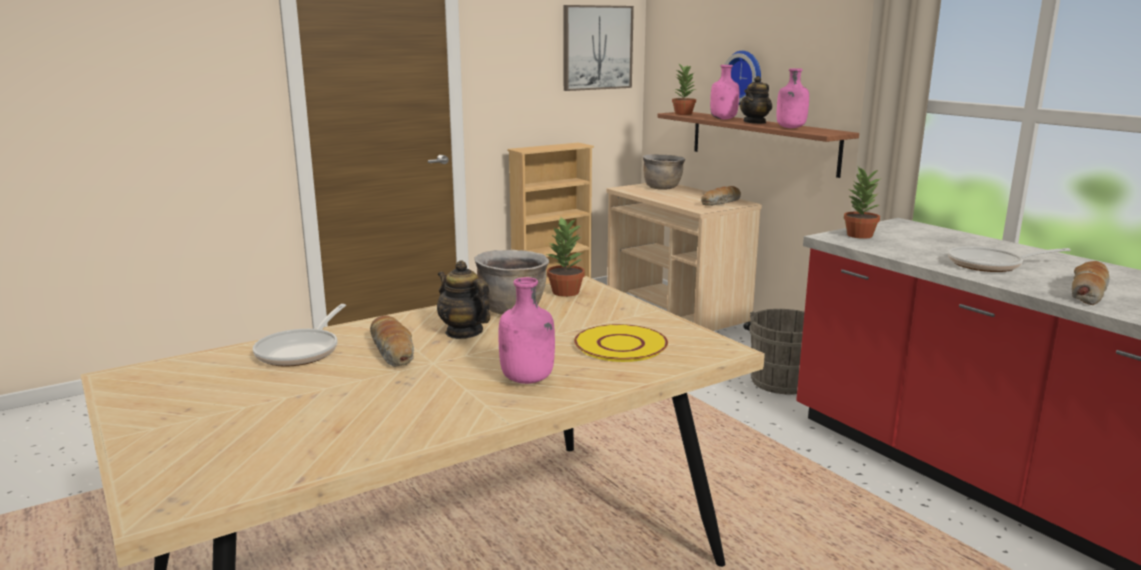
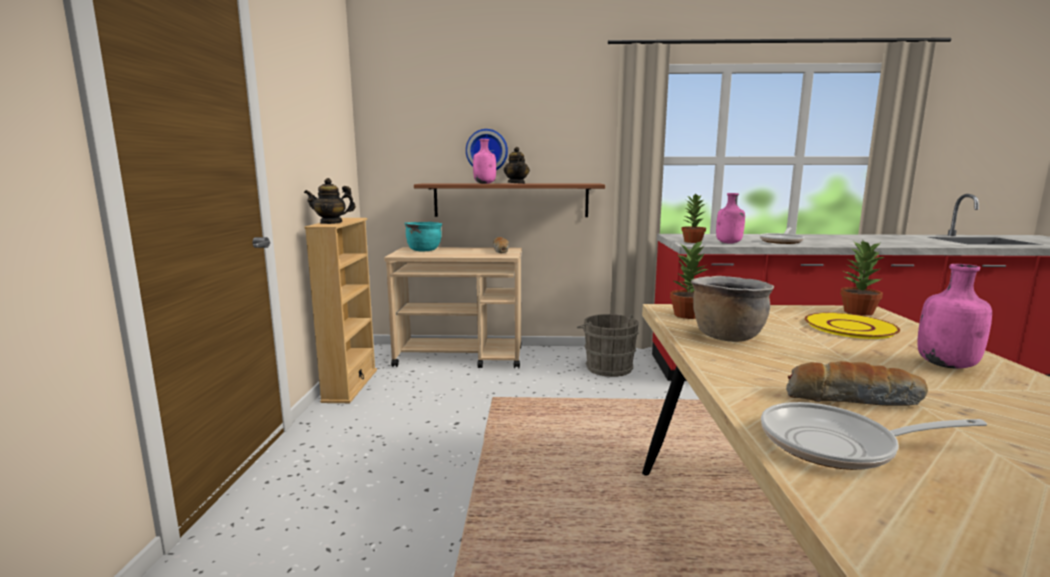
camera: 55 degrees left, 5 degrees down
frying pan [253,304,346,367] -> frying pan turned 135 degrees clockwise [761,402,987,470]
teapot [437,260,490,339] -> teapot moved to [304,178,356,224]
picture [563,5,634,91] -> none
brown cooking pot [643,154,685,190] -> turquoise cooking pot [404,222,442,251]
potted plant [672,64,696,115] -> potted plant moved to [840,240,884,316]
pink bottle [777,68,809,128] -> pink bottle moved to [716,193,745,243]
bread [1072,261,1110,305] -> none

